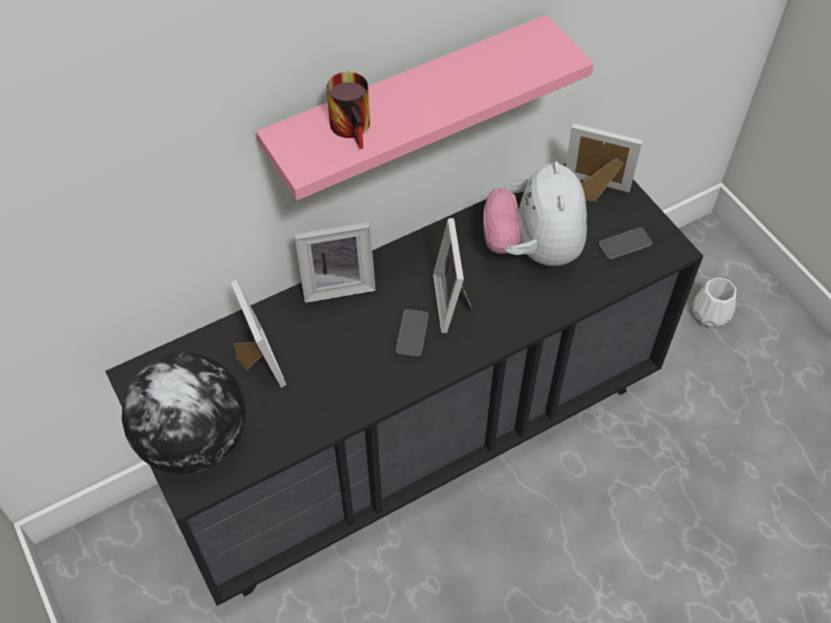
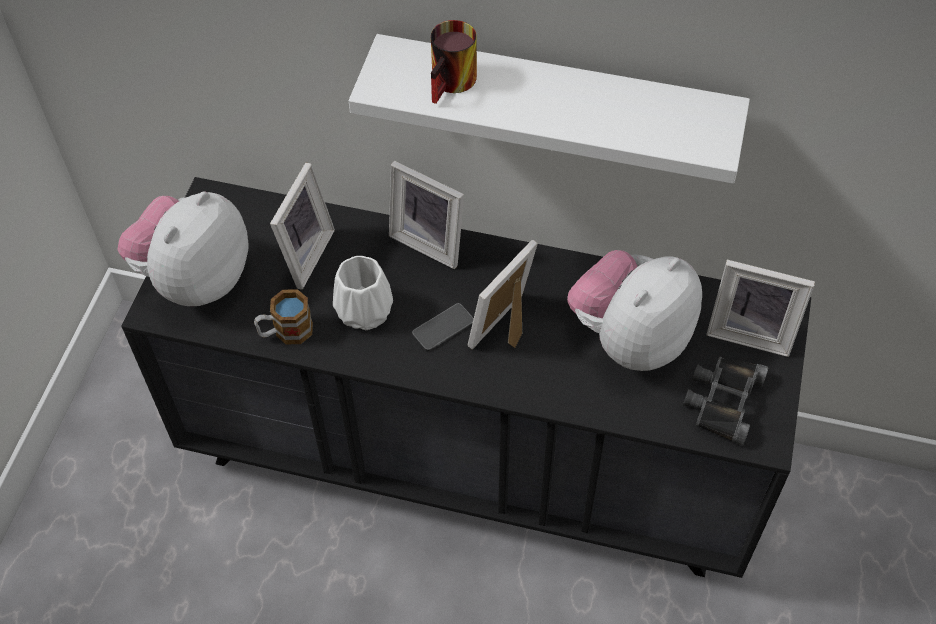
camera: 45 degrees right, 0 degrees up
globe [122,353,246,475] -> plush toy [117,191,249,306]
pink shelf [256,15,594,200] -> white shelf [349,34,750,184]
picture frame [566,123,642,201] -> picture frame turned 135 degrees clockwise [706,260,815,357]
phone [598,227,653,260] -> black binoculars [683,357,769,445]
white vase [693,277,737,328] -> white vase moved to [333,256,393,330]
none -> mug [254,289,313,344]

